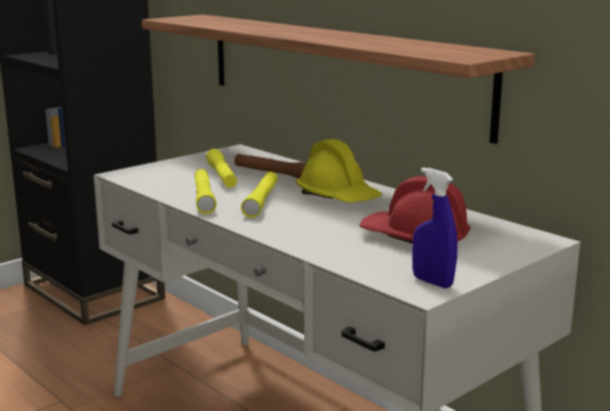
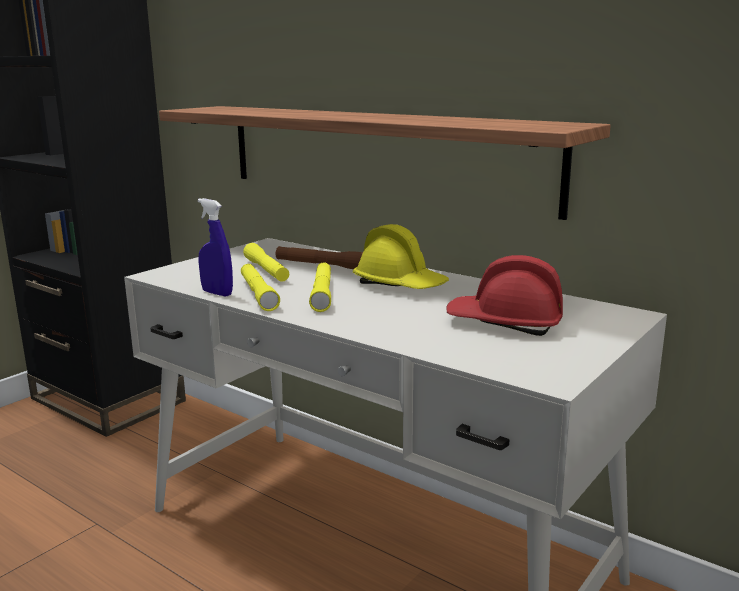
camera: 10 degrees left, 0 degrees up
blue spray bottle [412,167,457,288] -> blue spray bottle moved to [198,198,233,296]

